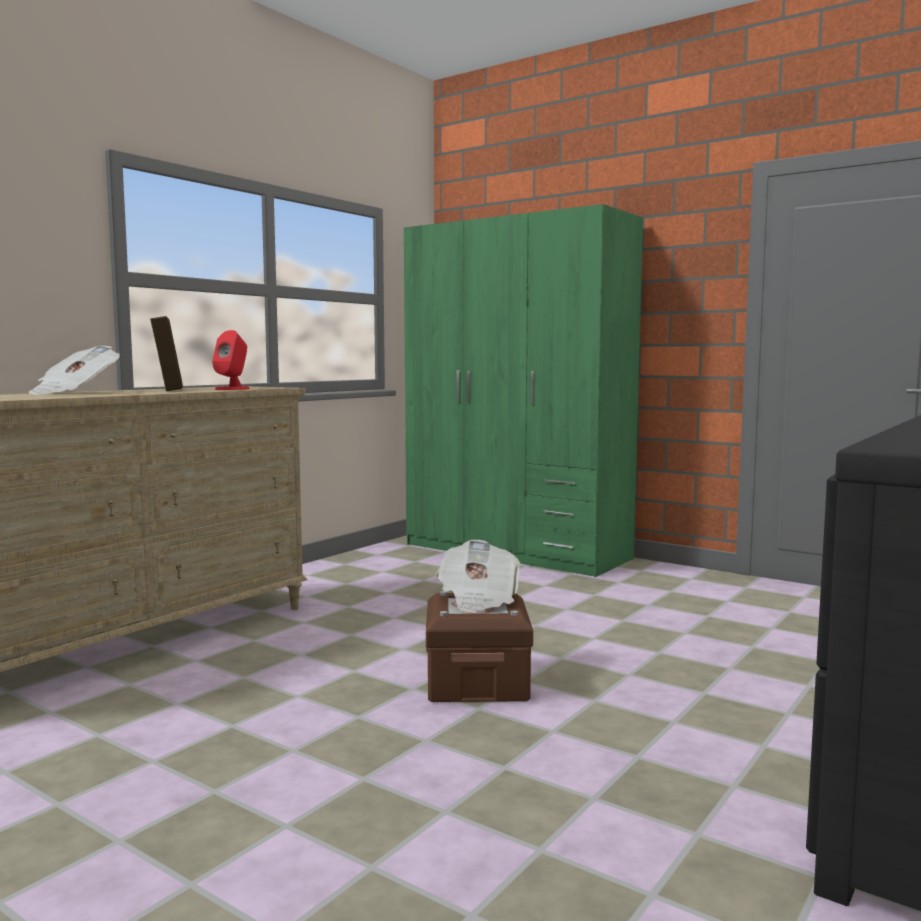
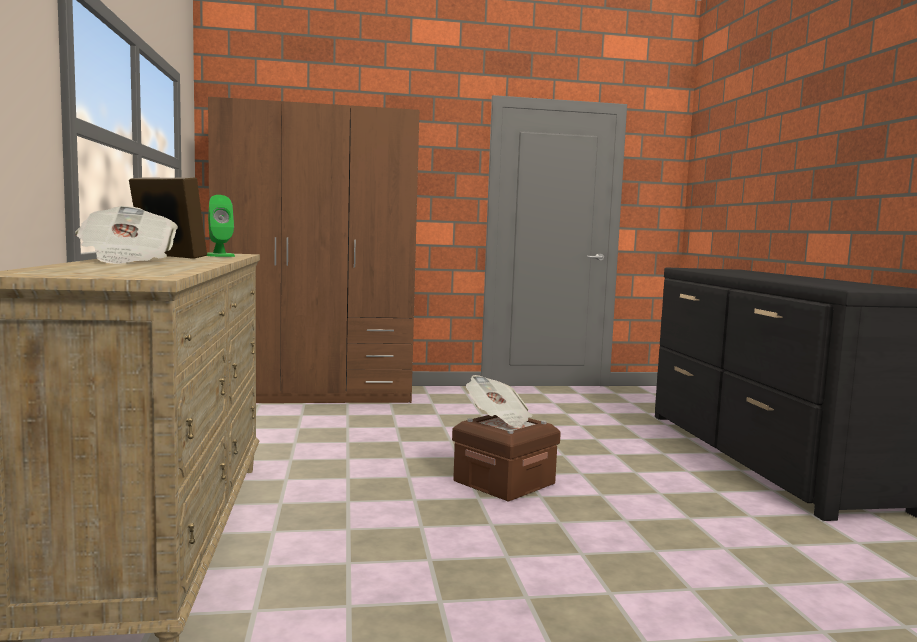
camera: 45 degrees left, 0 degrees up
red speaker [212,330,250,390] -> green speaker [207,195,235,257]
green wardrobe [404,204,643,577] -> brown wardrobe [208,97,419,403]

